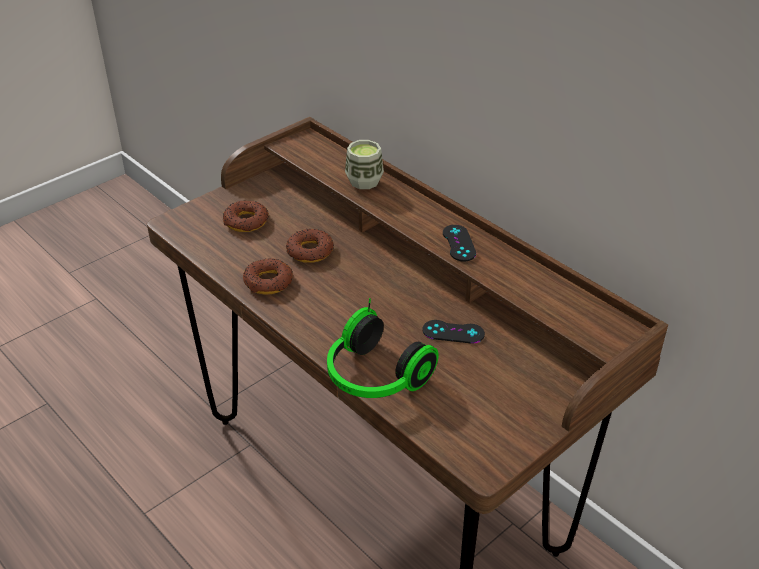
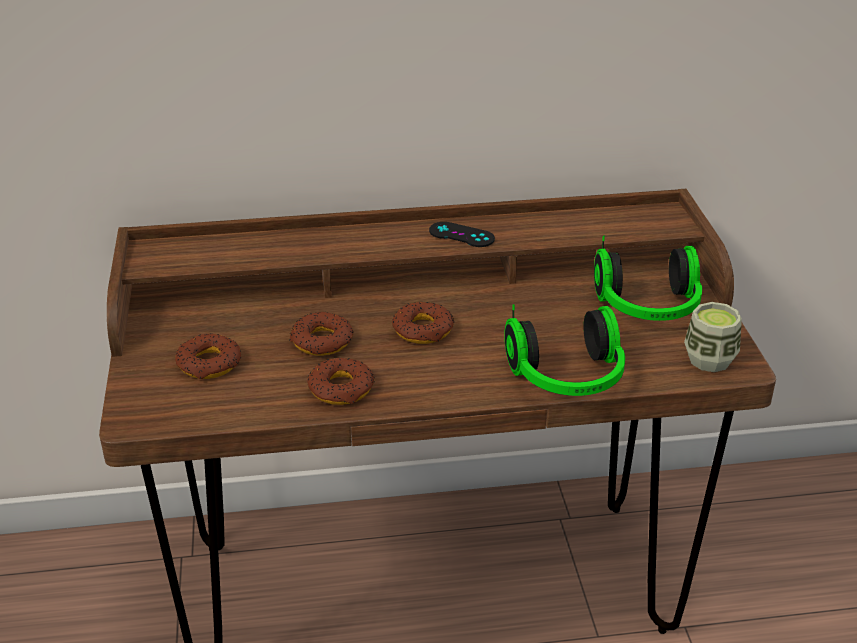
camera: 55 degrees left, 5 degrees down
cup [345,140,384,189] -> cup moved to [684,302,742,372]
black game controller [423,320,485,344] -> none
none -> donut [392,302,454,344]
none -> headphones [594,236,702,321]

